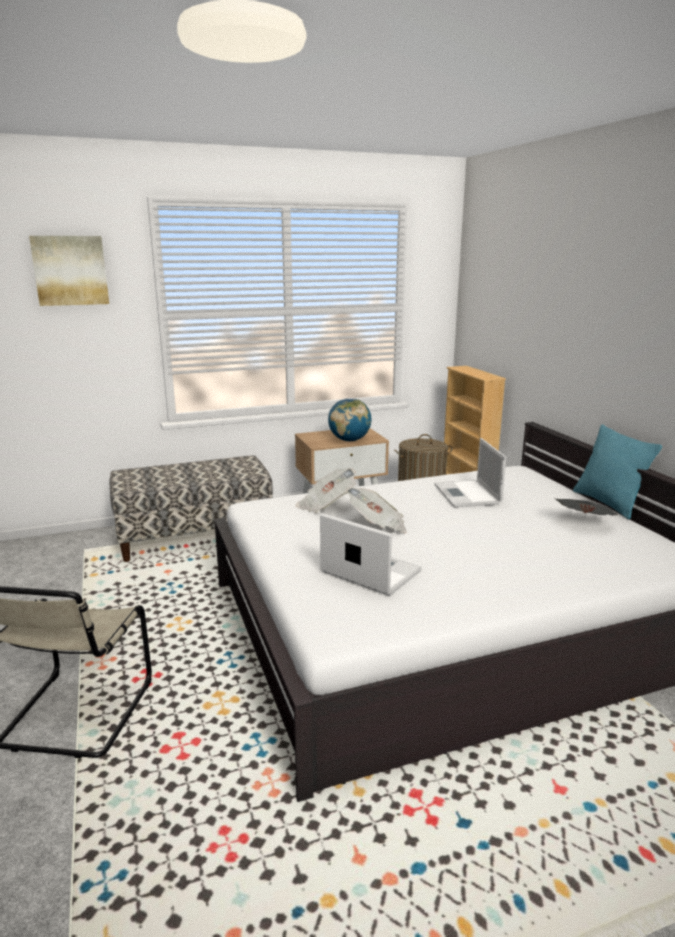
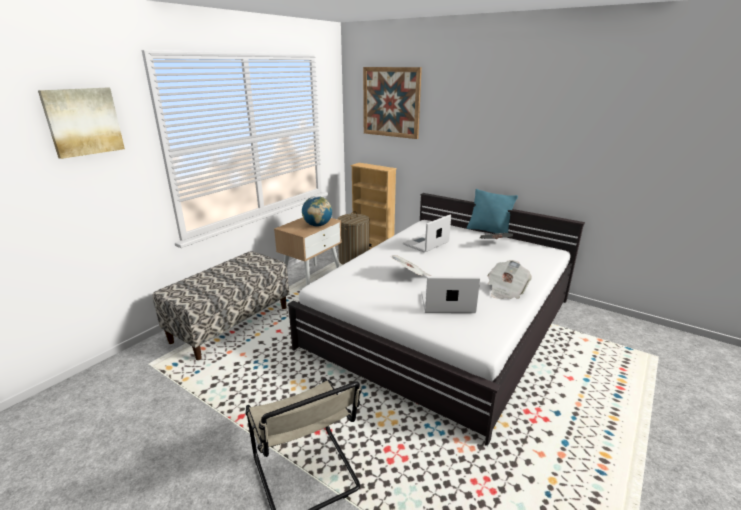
camera: 35 degrees left, 5 degrees up
newspaper [296,468,356,513] -> newspaper moved to [488,260,532,299]
laptop [434,438,506,507] -> laptop turned 90 degrees clockwise [403,215,451,253]
none -> picture [363,67,422,139]

